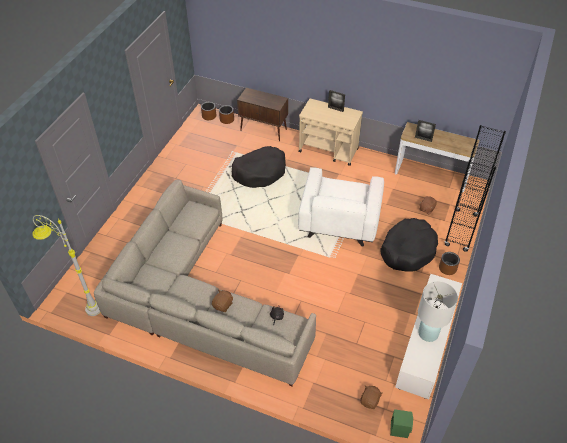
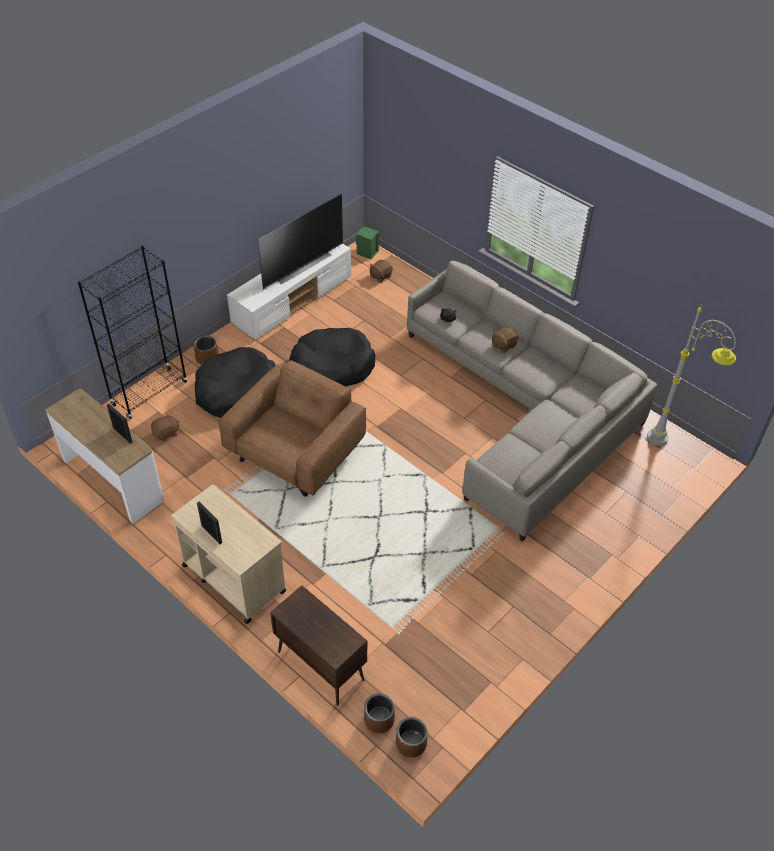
camera: 160 degrees left, 0 degrees up
black dog bed [232,146,286,188] -> black dog bed moved to [289,328,375,386]
white armchair [298,167,384,247] -> brown armchair [219,360,366,497]
white table lamp [418,281,458,342] -> television [258,194,343,289]

